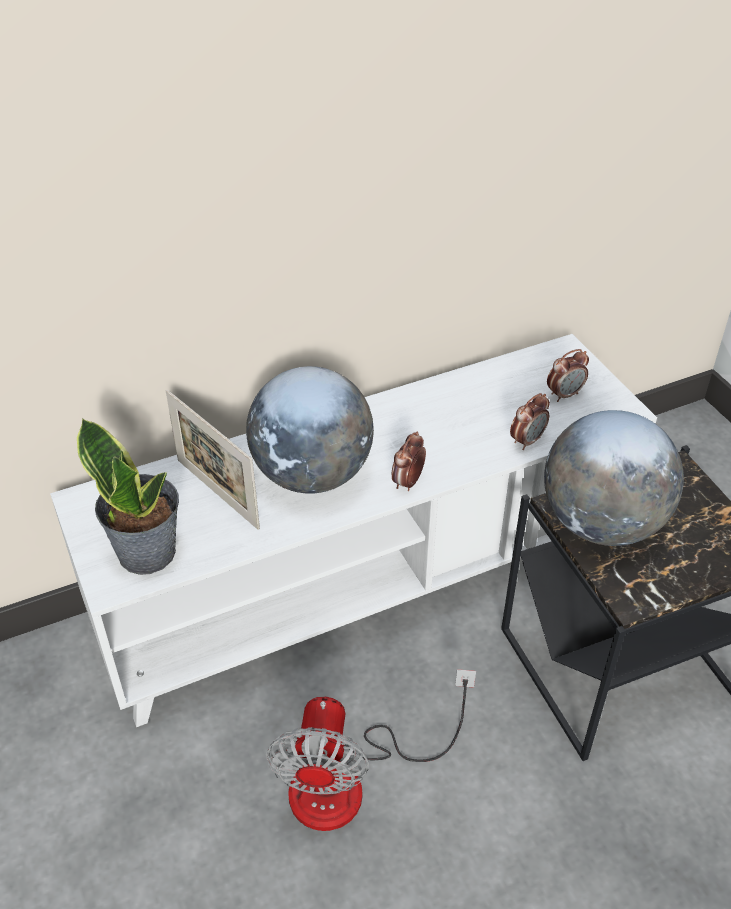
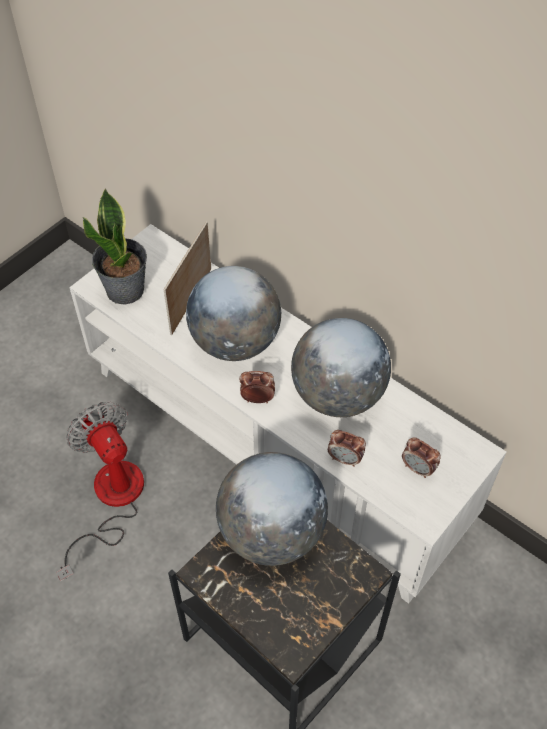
camera: 65 degrees right, 10 degrees up
fan [266,669,476,831] -> fan turned 75 degrees clockwise [56,402,144,581]
none -> globe [291,318,391,417]

